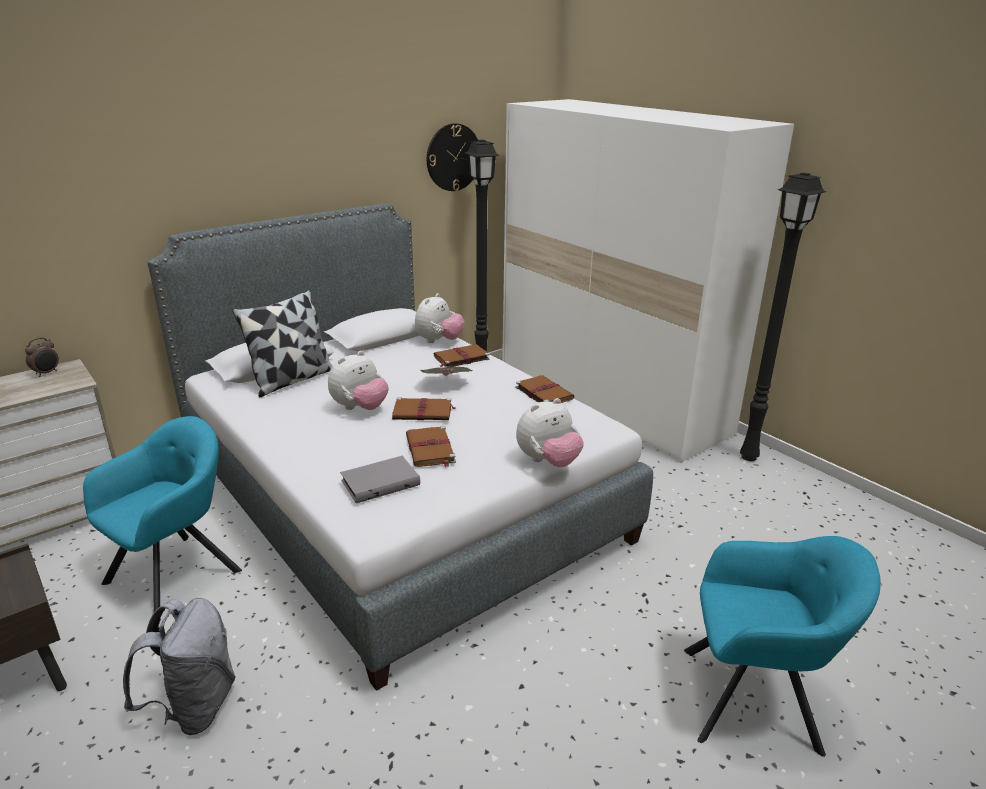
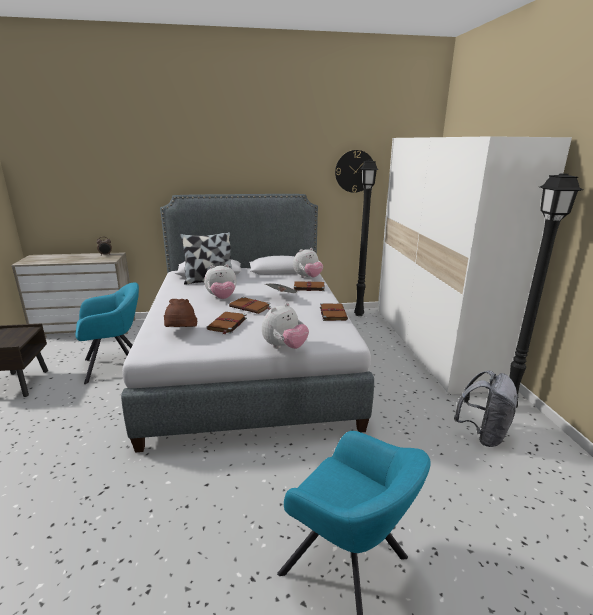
camera: 30 degrees right, 5 degrees down
grey backpack [123,598,236,735] -> grey backpack moved to [454,371,519,447]
grey book [340,455,420,503] -> brown hat [164,299,197,327]
plush toy [516,398,584,467] -> plush toy turned 45 degrees counterclockwise [262,303,309,349]

